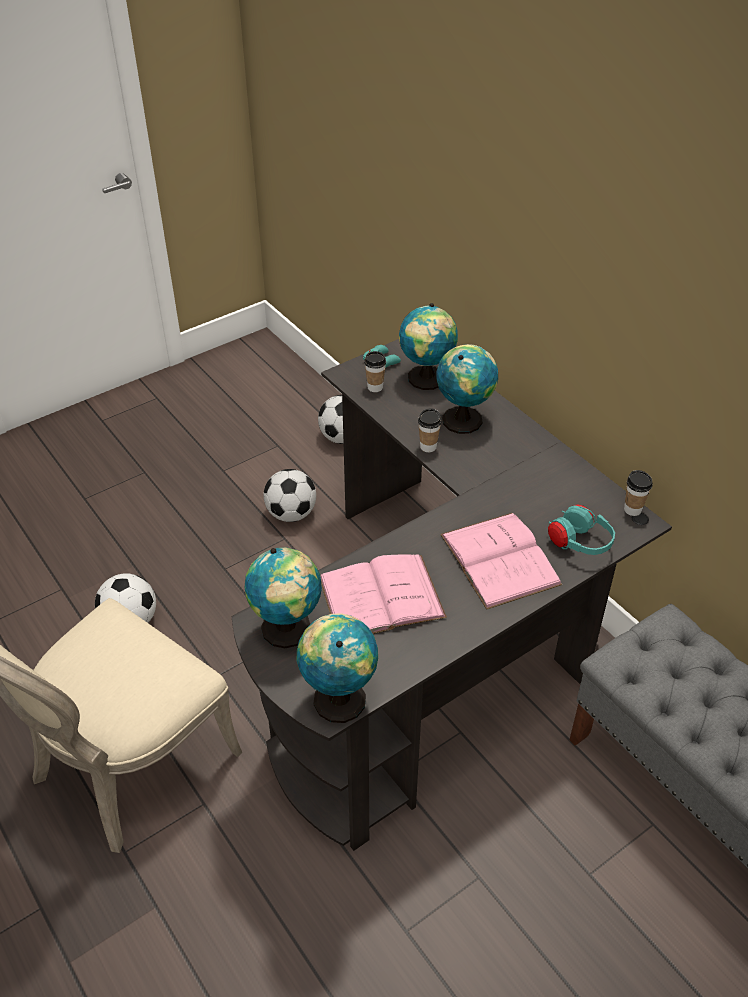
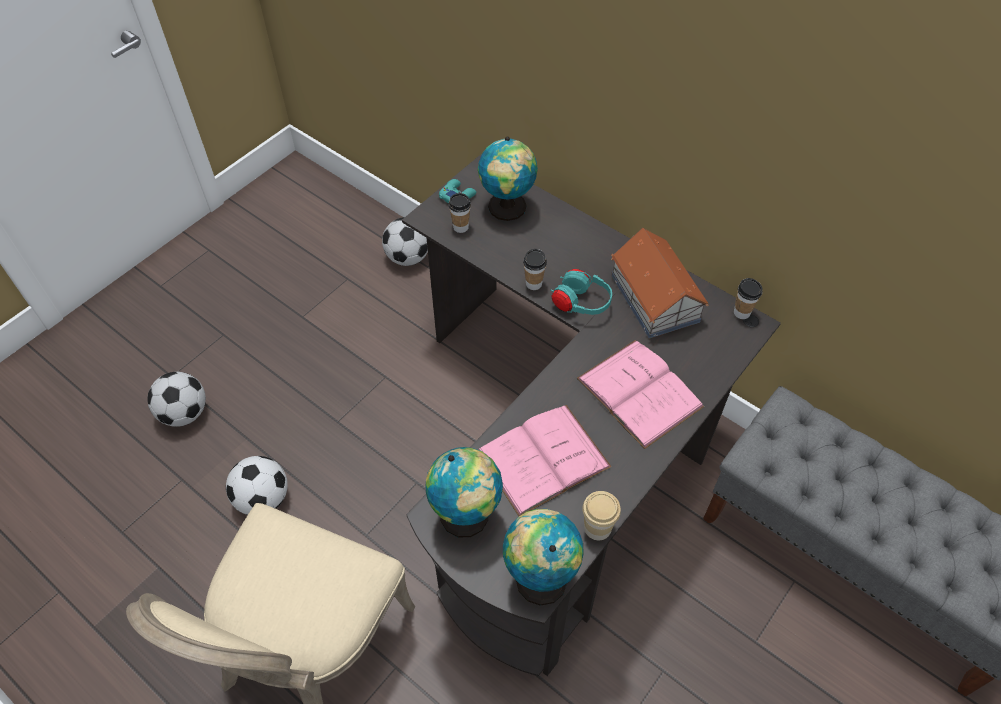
camera: 15 degrees left, 10 degrees up
football [264,469,316,522] -> football moved to [147,372,206,427]
globe [436,344,498,434] -> none
turquoise headphones [548,504,615,555] -> turquoise headphones moved to [551,269,612,315]
none -> cup [582,491,621,540]
none -> toy house [611,228,709,338]

